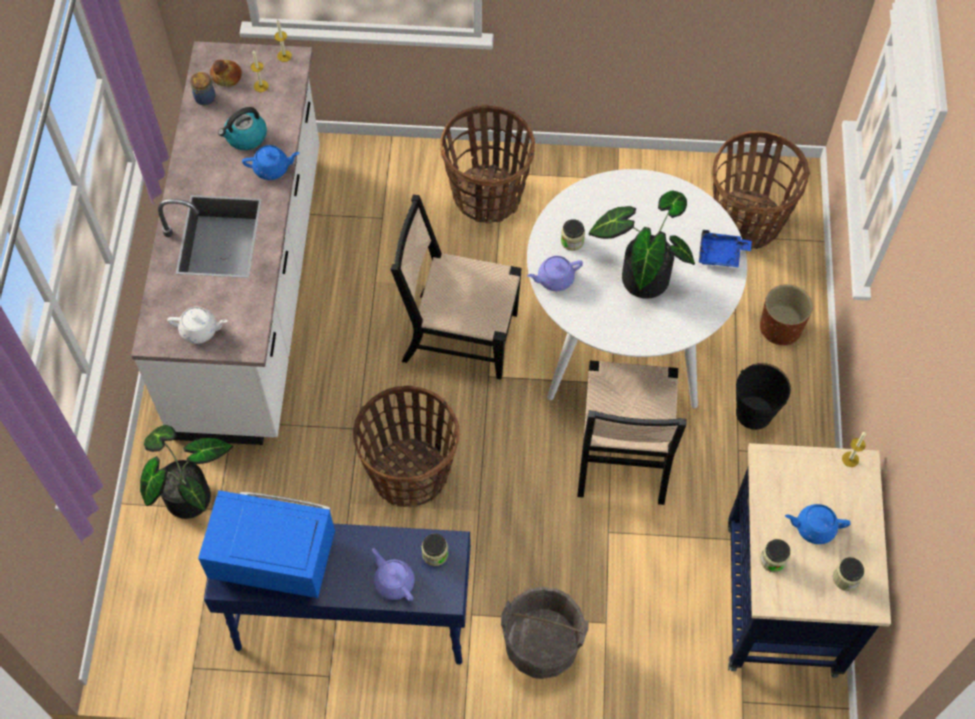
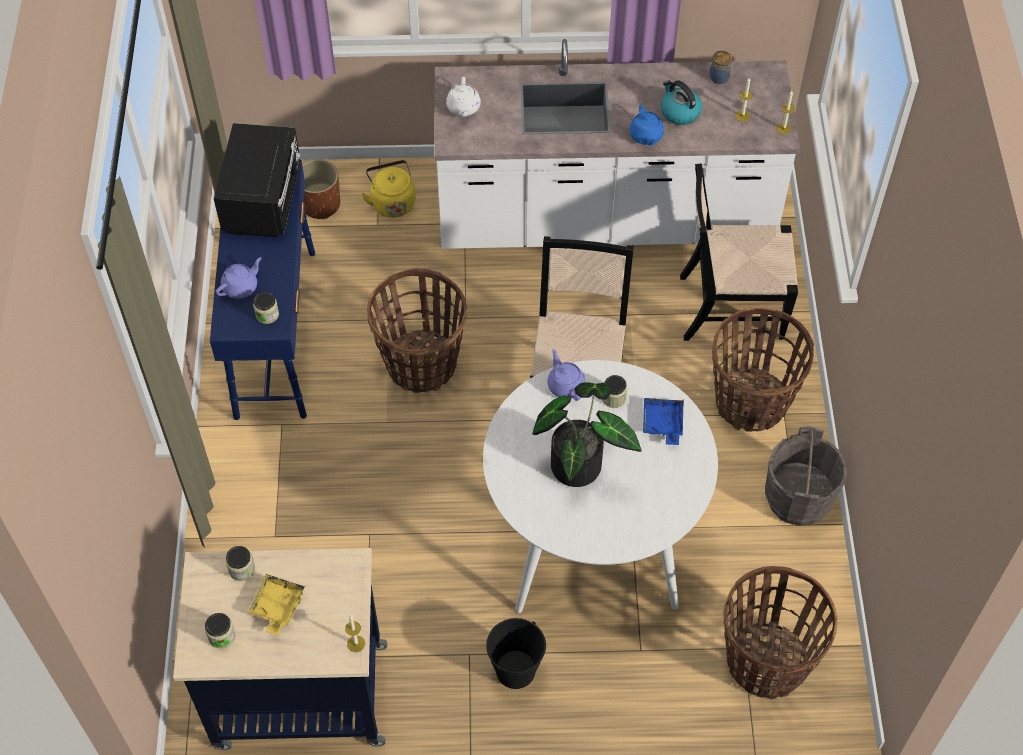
camera: 85 degrees right, 5 degrees down
potted plant [140,425,233,519] -> yellow kettle [361,160,415,218]
blue microwave [198,490,335,598] -> black microwave [214,123,300,237]
bread [210,60,242,87] -> none
grey bucket [501,587,589,679] -> grey bucket moved to [765,426,847,526]
chair [577,361,686,505] -> chair moved to [680,163,798,341]
blue tray [699,230,752,268] -> blue tray moved to [643,398,684,445]
brown planter [760,284,813,346] -> brown planter moved to [302,159,340,219]
blue teapot [785,504,851,544] -> yellow tray [247,574,305,636]

